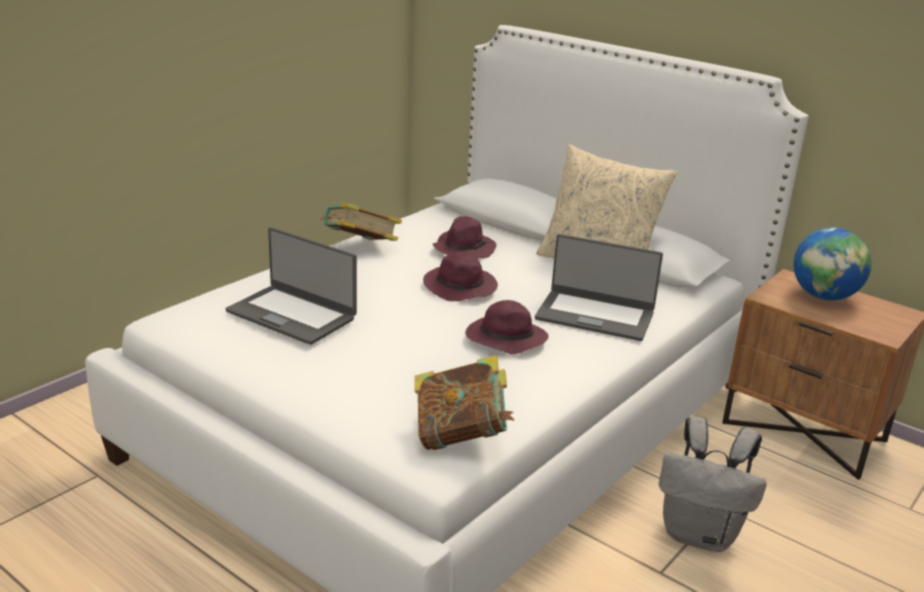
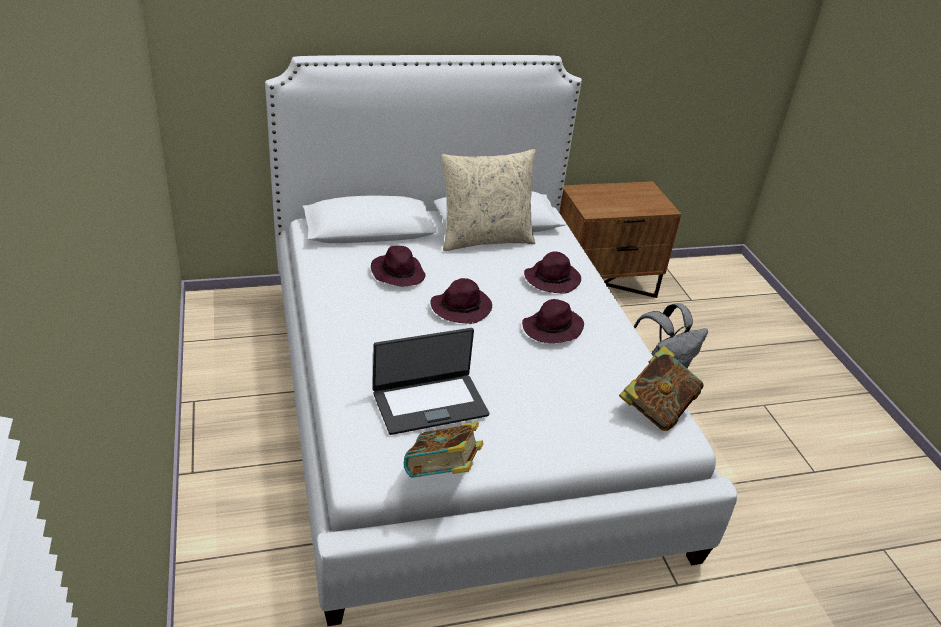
camera: 55 degrees left, 10 degrees up
book [320,203,402,241] -> book moved to [404,422,483,478]
laptop [535,234,663,341] -> purple hat [524,252,581,294]
globe [793,227,872,300] -> none

